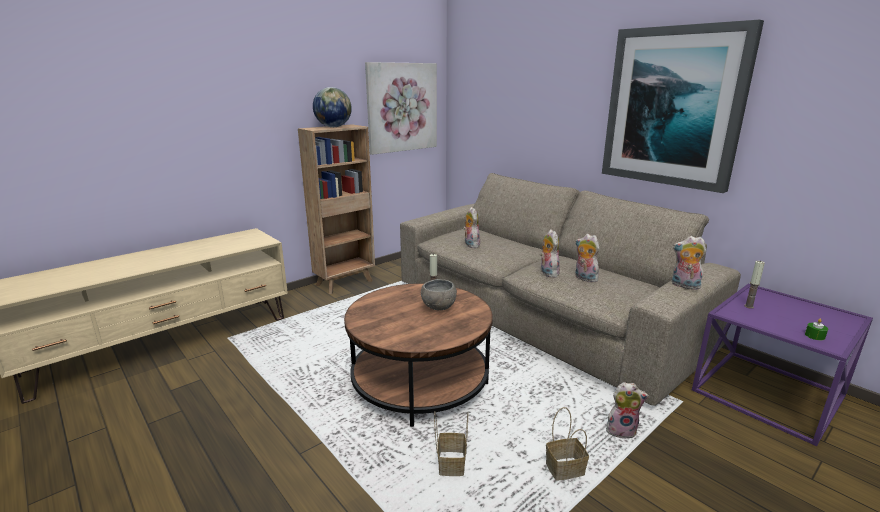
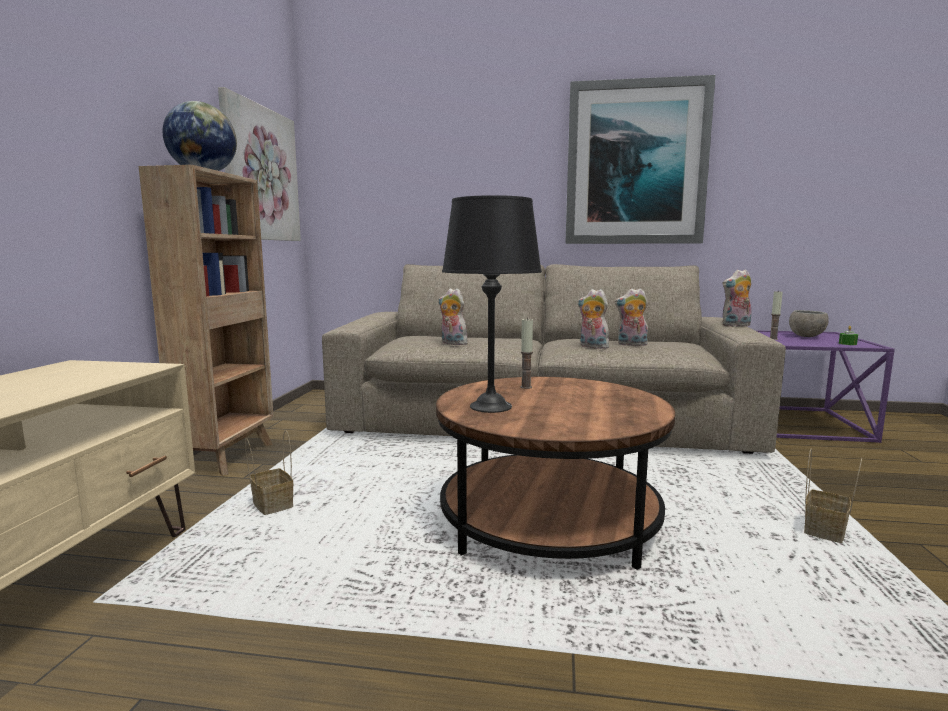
camera: 40 degrees left, 10 degrees down
grey bowl [421,279,457,310] -> grey bowl moved to [789,310,829,337]
basket [434,412,468,476] -> basket moved to [245,430,293,515]
plush toy [606,382,649,439] -> none
none -> black table lamp [442,195,542,413]

